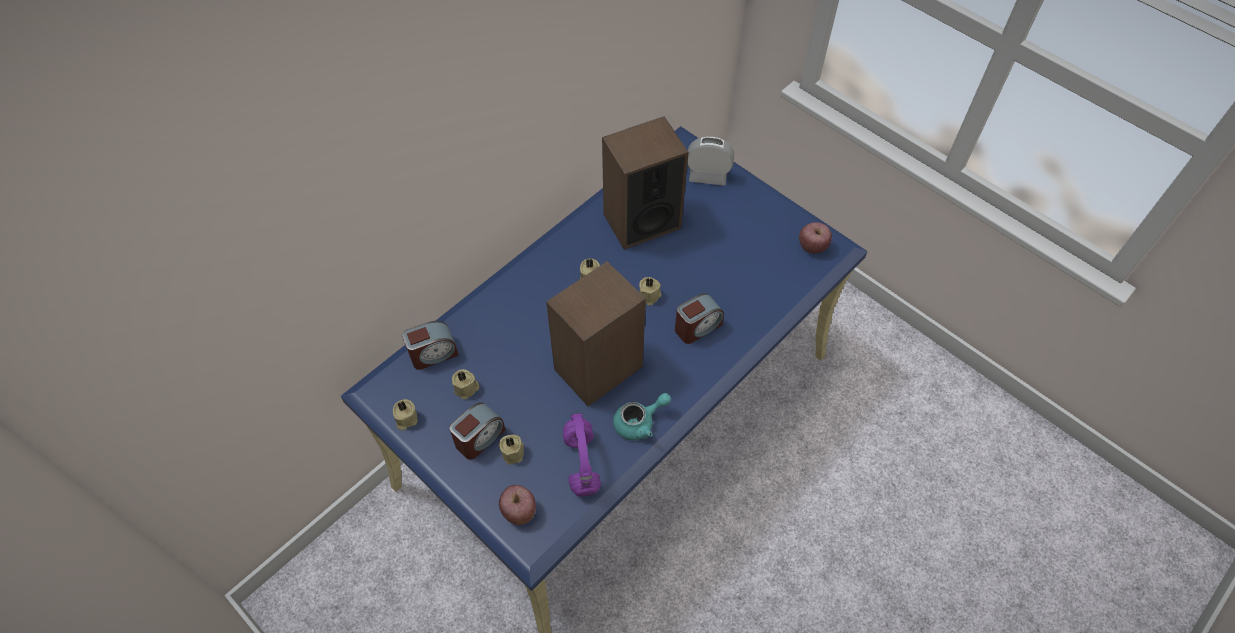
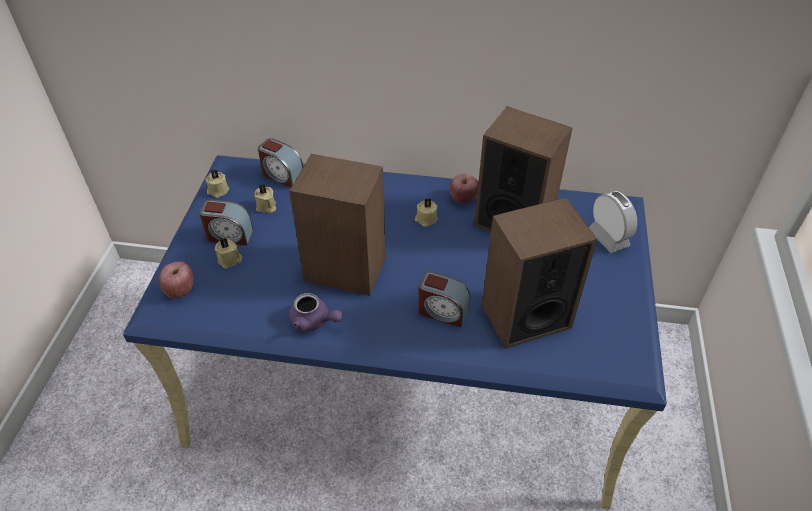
camera: 55 degrees right, 10 degrees down
purple headphones [563,413,601,497] -> none
turquoise teapot [613,393,671,440] -> purple teapot [289,293,343,332]
beige candle [639,277,662,306] -> none
apple [799,222,832,254] -> apple moved to [450,174,478,204]
none -> speaker [482,197,597,349]

